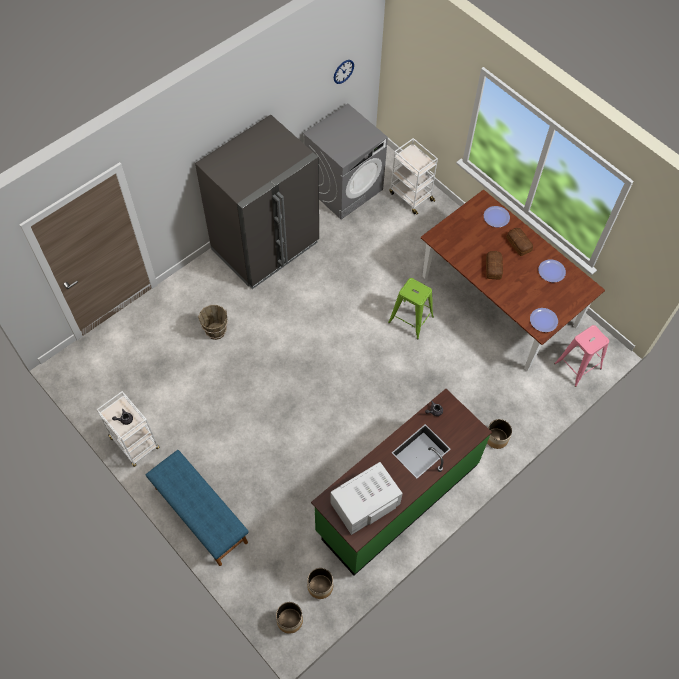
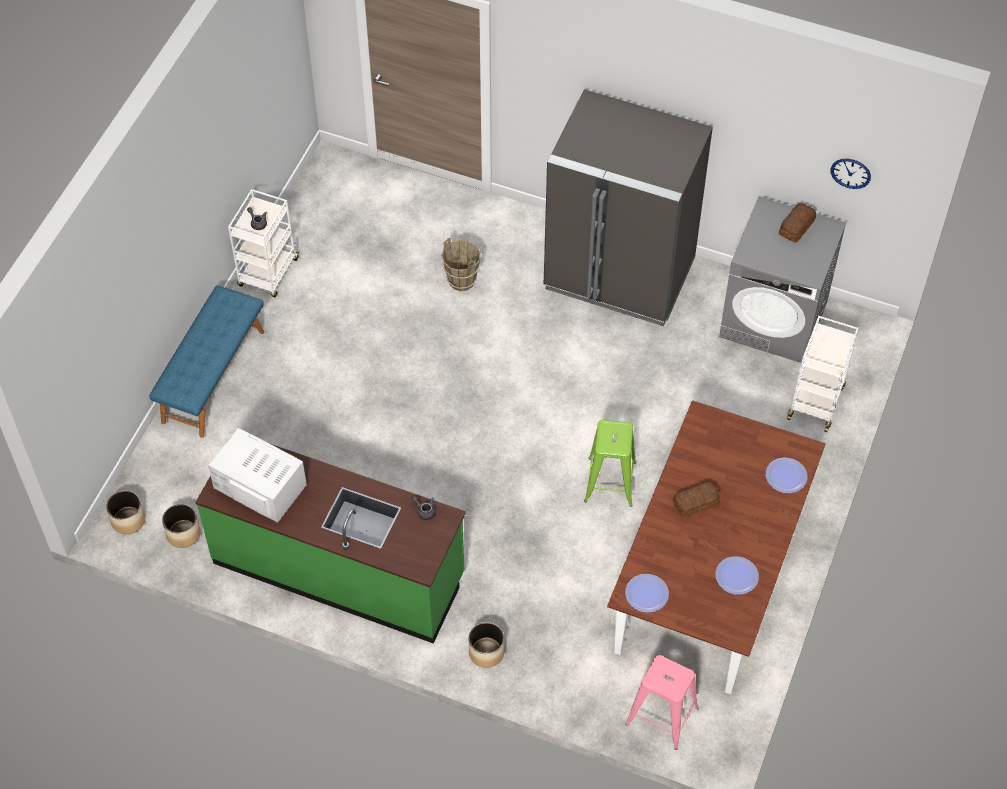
camera: 65 degrees right, 5 degrees down
bread [506,228,533,256] -> bread moved to [779,203,816,243]

